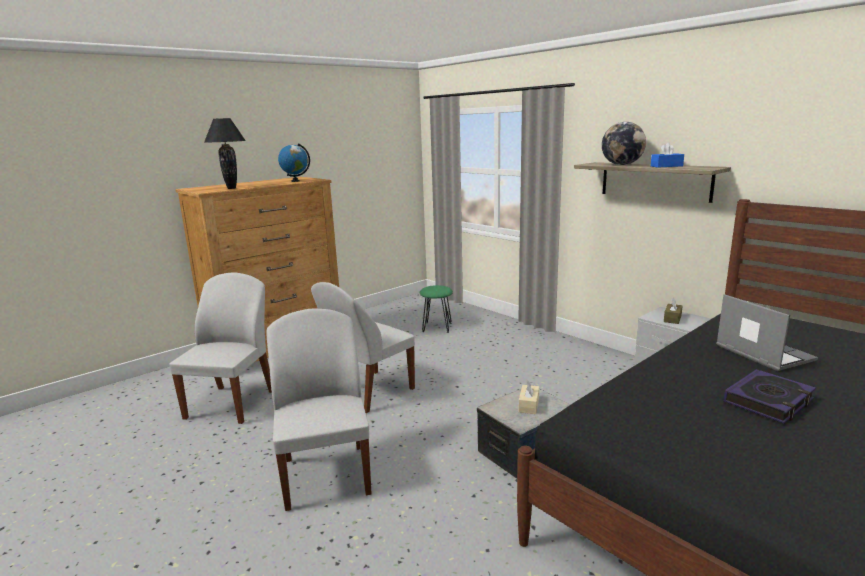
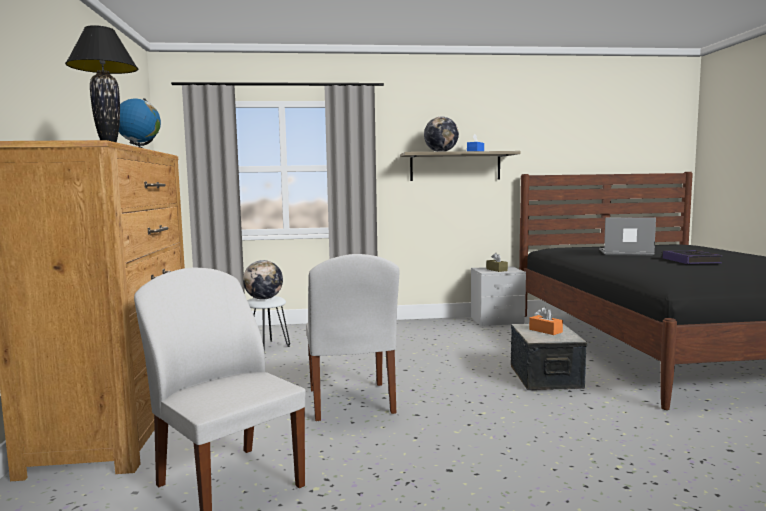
camera: 55 degrees left, 10 degrees down
white chair [266,309,372,511] -> none
green stool [420,285,453,333] -> white stool [248,296,290,354]
beige tissue box [519,380,539,414] -> orange tissue box [529,307,563,335]
none -> globe [243,260,283,300]

